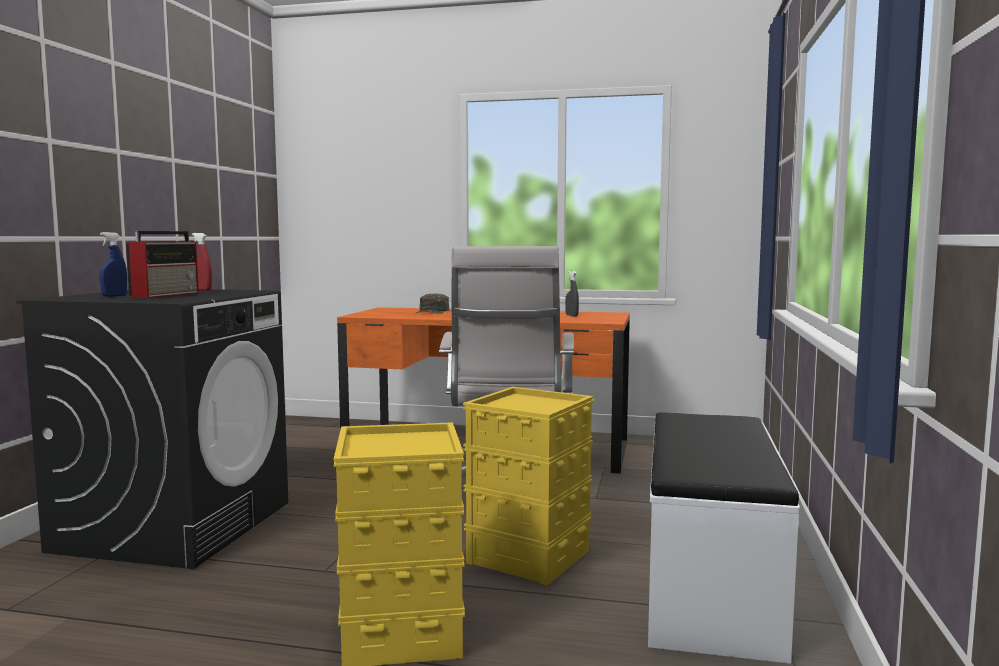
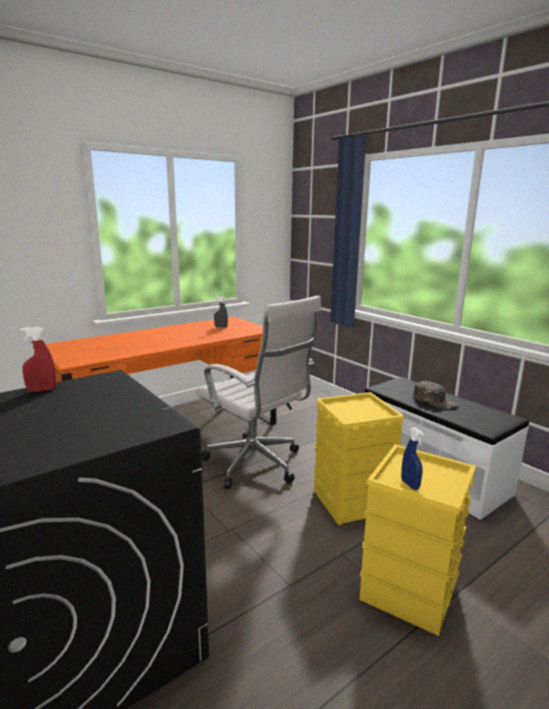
camera: 50 degrees left, 10 degrees up
blue spray bottle [99,232,128,297] -> blue spray bottle moved to [401,427,424,490]
radio [126,231,199,298] -> none
green cap [416,293,449,314] -> green cap moved to [414,381,458,409]

